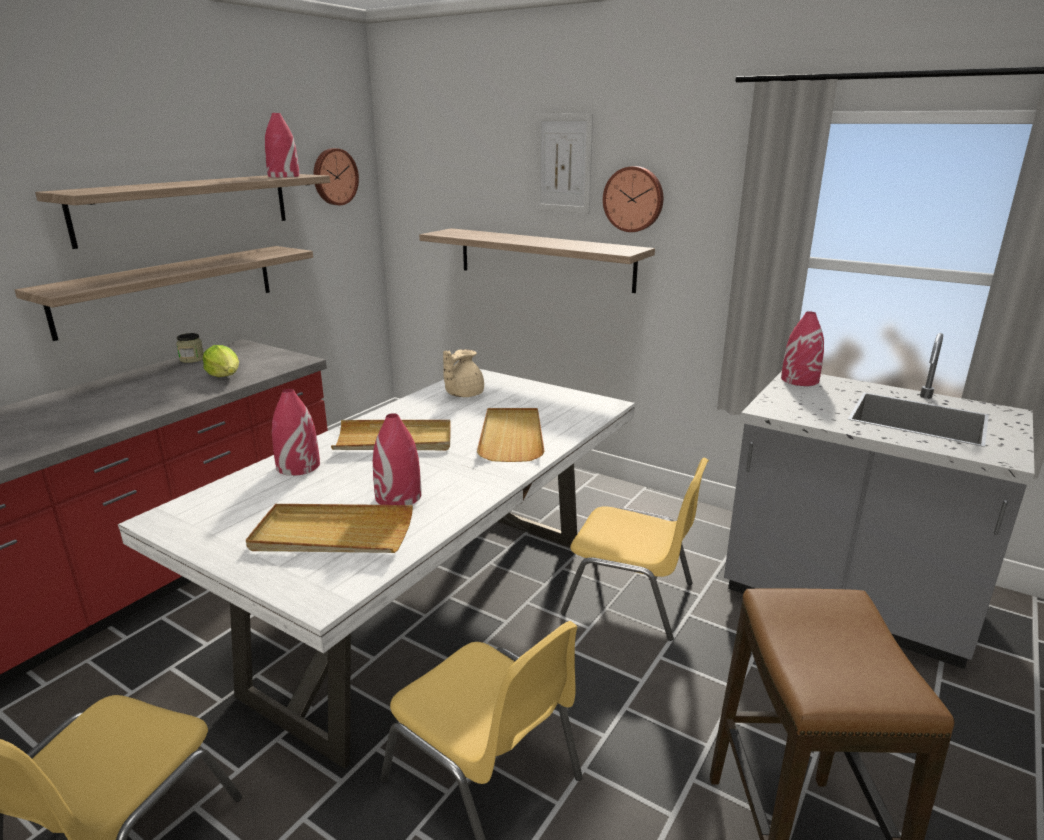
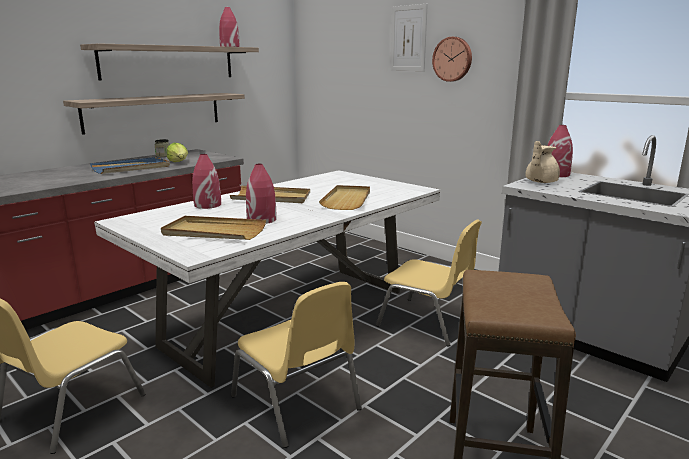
camera: 10 degrees right, 5 degrees down
wall clock [313,148,359,205] -> none
shelf [419,228,655,293] -> none
beige teapot [443,349,484,397] -> beige teapot moved to [525,141,560,183]
none -> blue tray [90,157,170,174]

